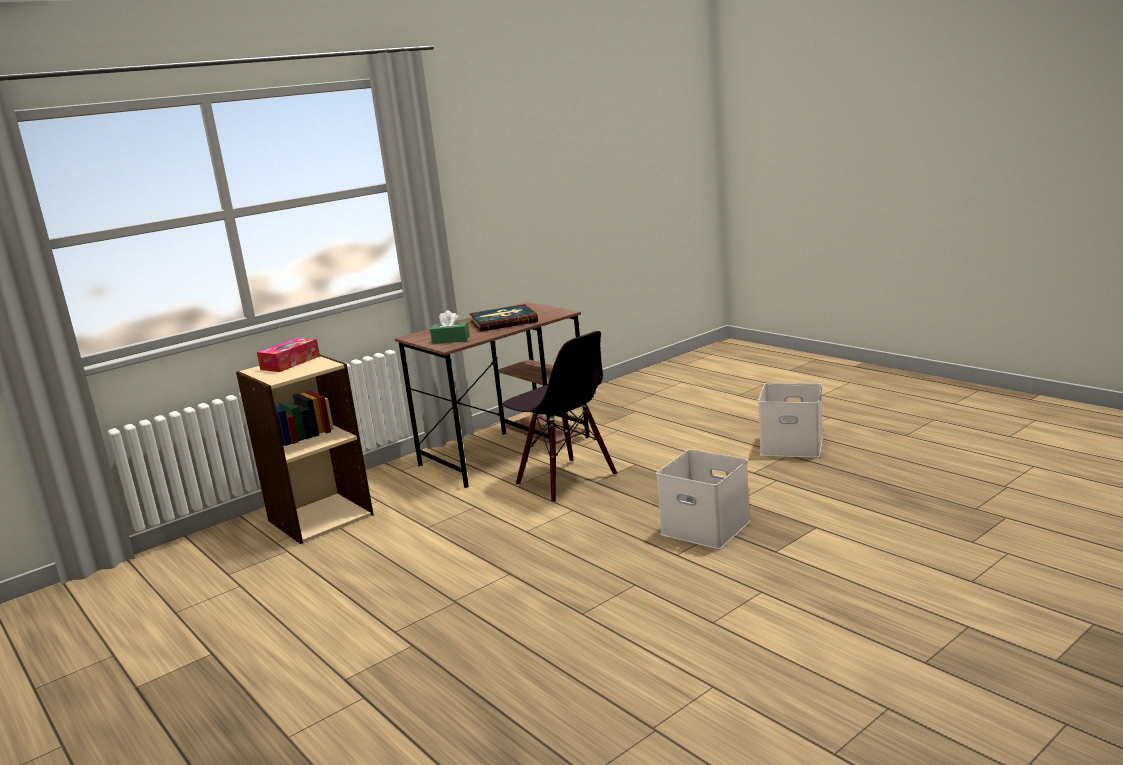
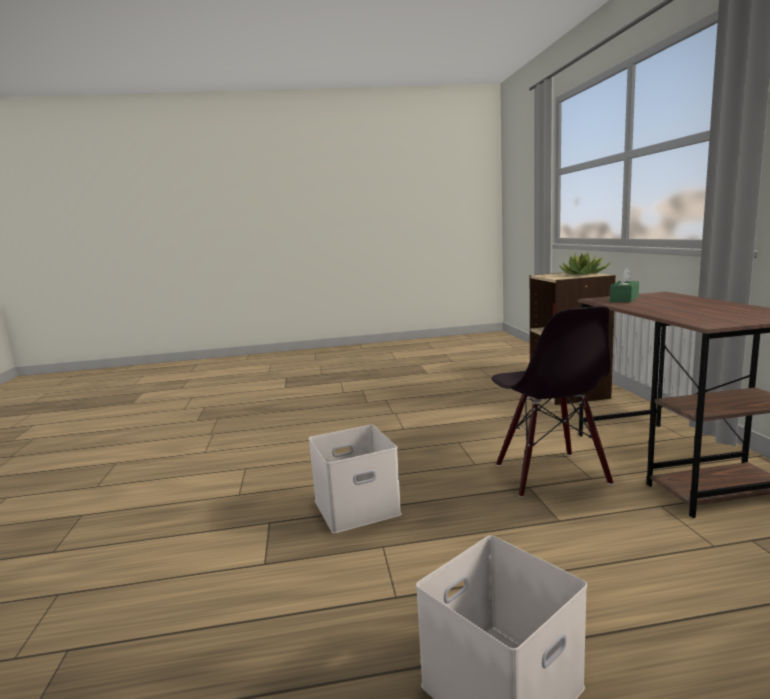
camera: 120 degrees right, 5 degrees down
tissue box [257,337,320,372] -> potted plant [559,253,612,275]
book [469,304,538,332] -> none
black chair [503,331,617,503] -> black chair turned 90 degrees counterclockwise [491,306,613,498]

